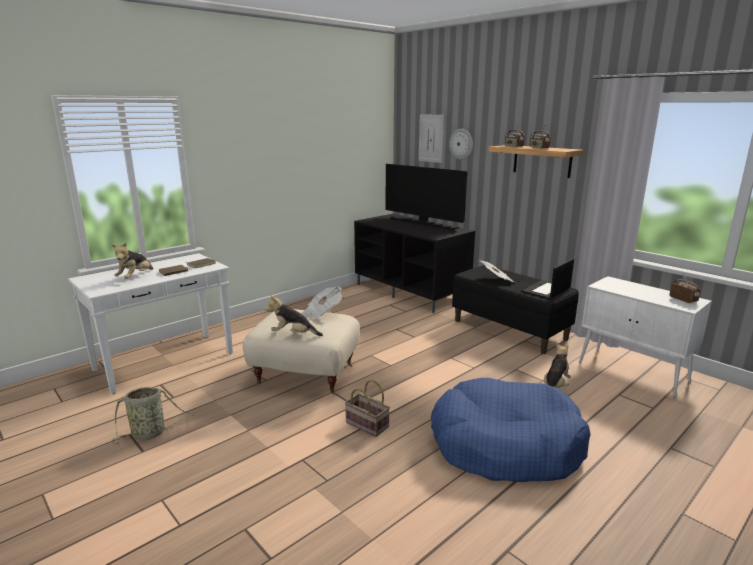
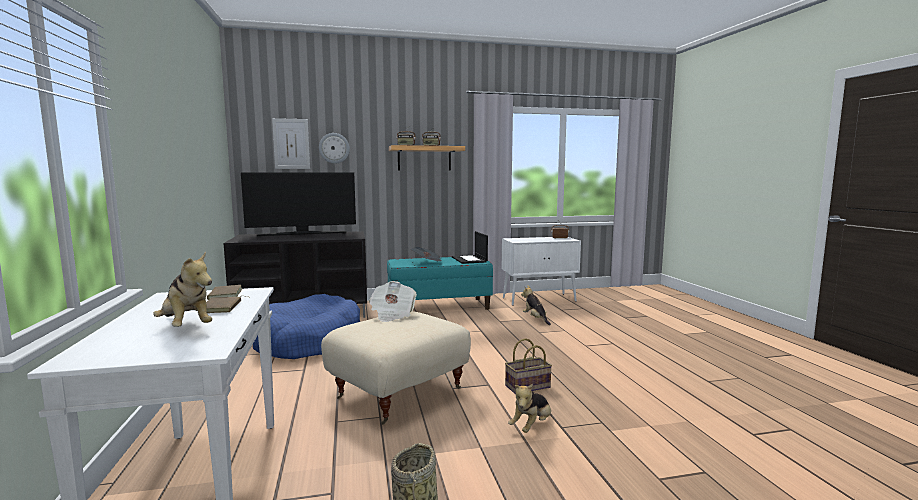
camera: 60 degrees left, 10 degrees down
plush toy [265,295,323,336] -> plush toy moved to [508,384,551,433]
blue dog bed [431,378,591,482] -> blue dog bed moved to [253,294,360,359]
black bench [452,265,579,354] -> turquoise bench [387,257,493,310]

